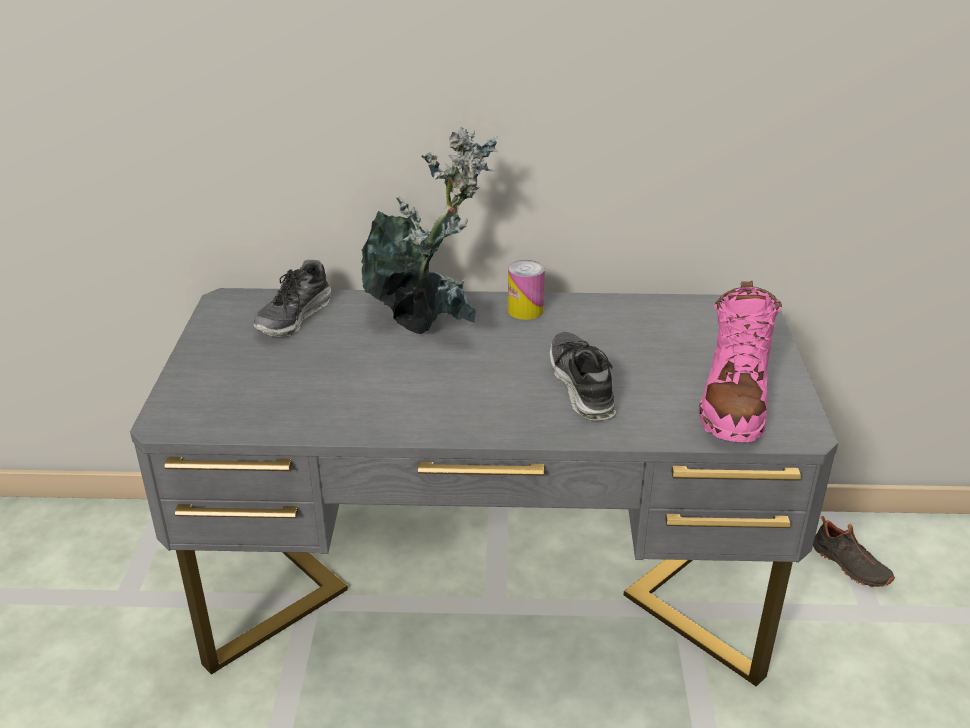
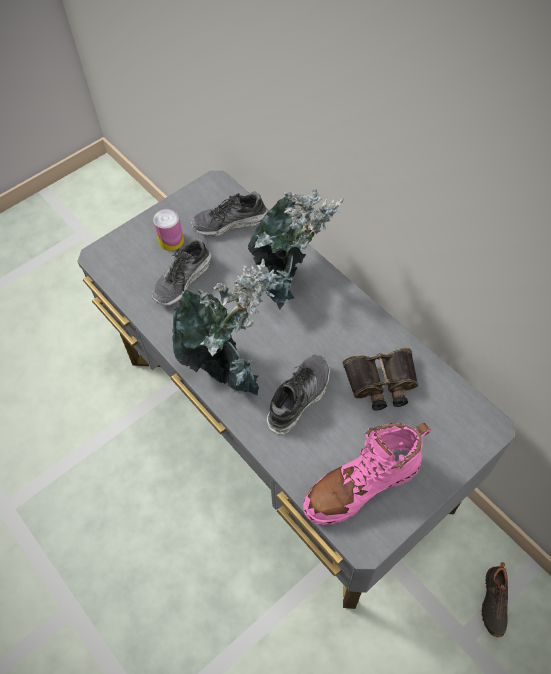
camera: 50 degrees right, 25 degrees up
can [508,260,545,320] -> can moved to [153,209,184,251]
none -> shoe [152,238,211,306]
none -> potted plant [172,258,278,395]
none -> binoculars [343,348,418,410]

